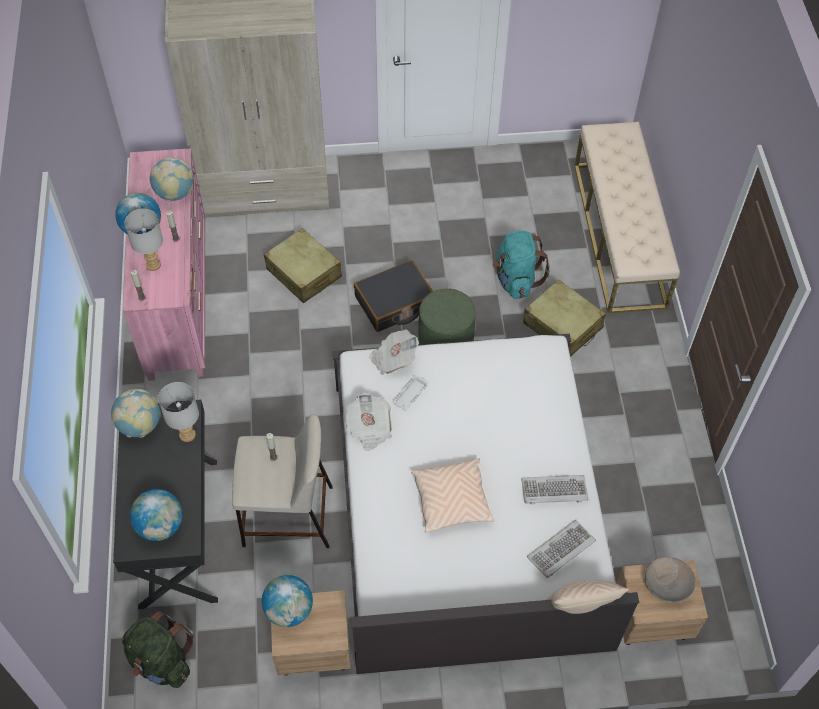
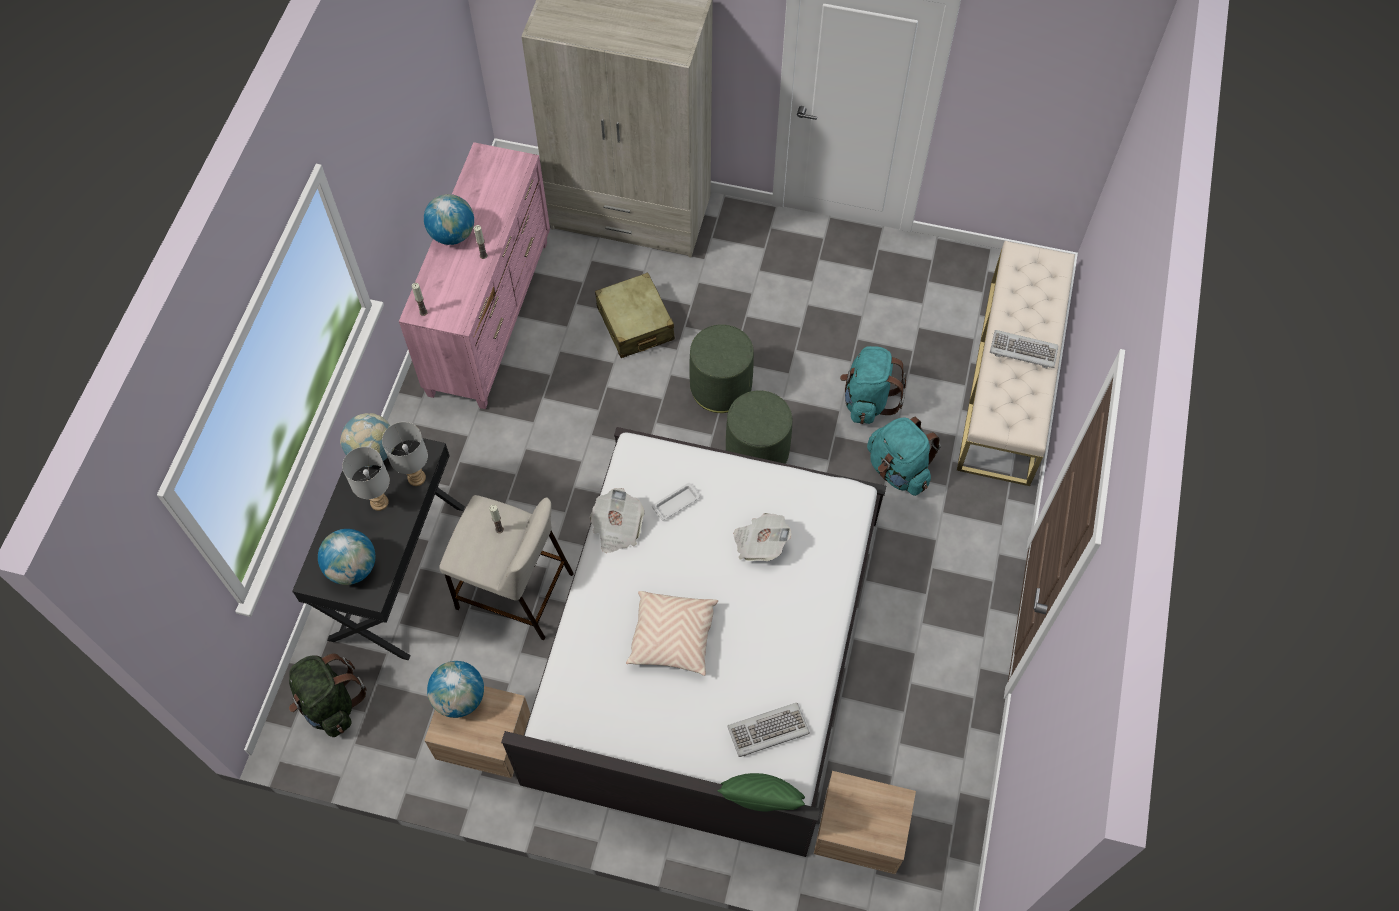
camera: 20 degrees right, 5 degrees up
grey table lamp [125,209,163,271] -> grey table lamp moved to [342,447,390,511]
globe [149,157,194,202] -> none
black suitcase [354,260,433,332] -> green ottoman [689,324,754,413]
newspaper [369,329,419,375] -> newspaper moved to [733,513,791,561]
keyboard [521,475,588,504] -> keyboard moved to [990,330,1059,368]
beige suitcase [523,279,606,357] -> turquoise backpack [867,417,941,496]
beige pillow [546,580,629,614] -> green pillow [717,773,805,812]
beige bowl [645,557,696,603] -> none

